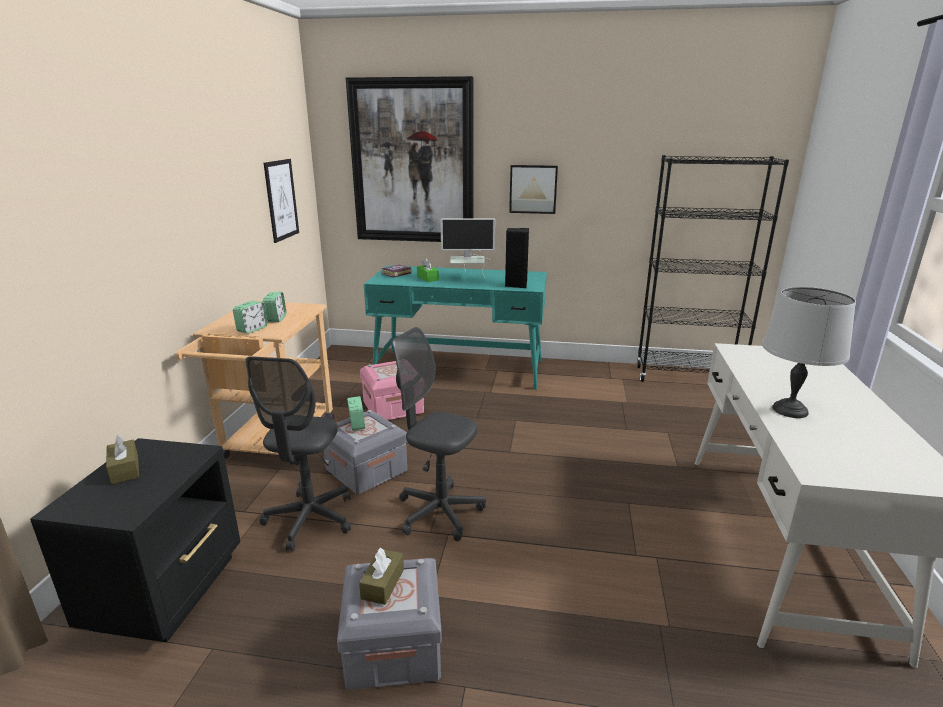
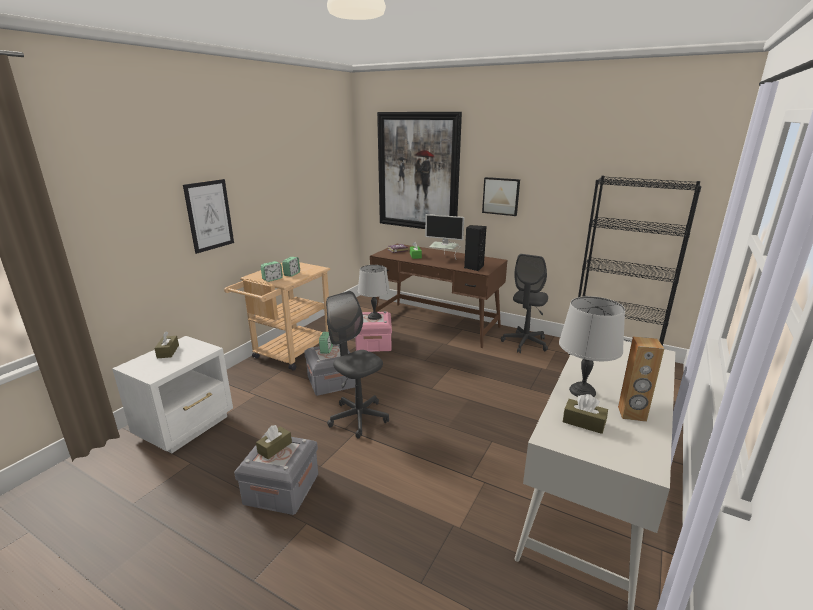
camera: 20 degrees right, 0 degrees up
black nightstand [30,438,241,642] -> white nightstand [112,336,233,453]
grey office chair [246,356,351,551] -> grey office chair moved to [501,254,548,353]
picture [264,159,299,243] -> picture moved to [183,179,234,254]
turquoise desk [364,266,547,390] -> brown desk [370,244,507,348]
none -> grey table lamp [358,265,390,320]
none -> brown tissue box [563,394,608,434]
none -> brown speaker [618,336,664,422]

